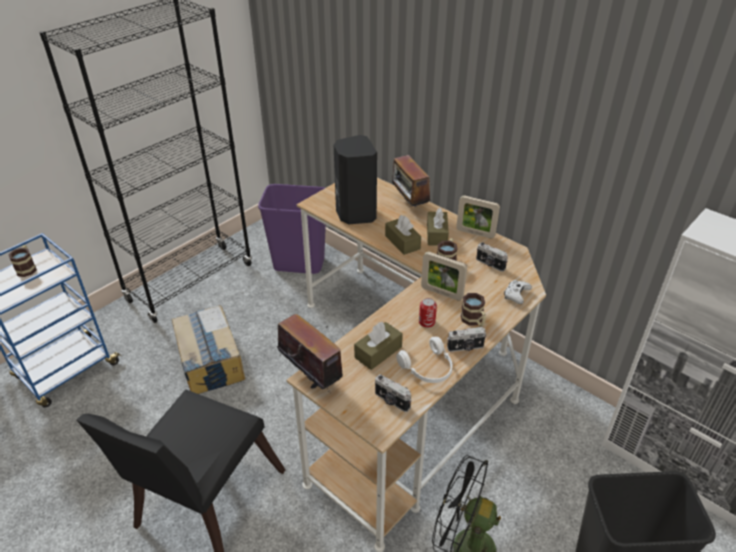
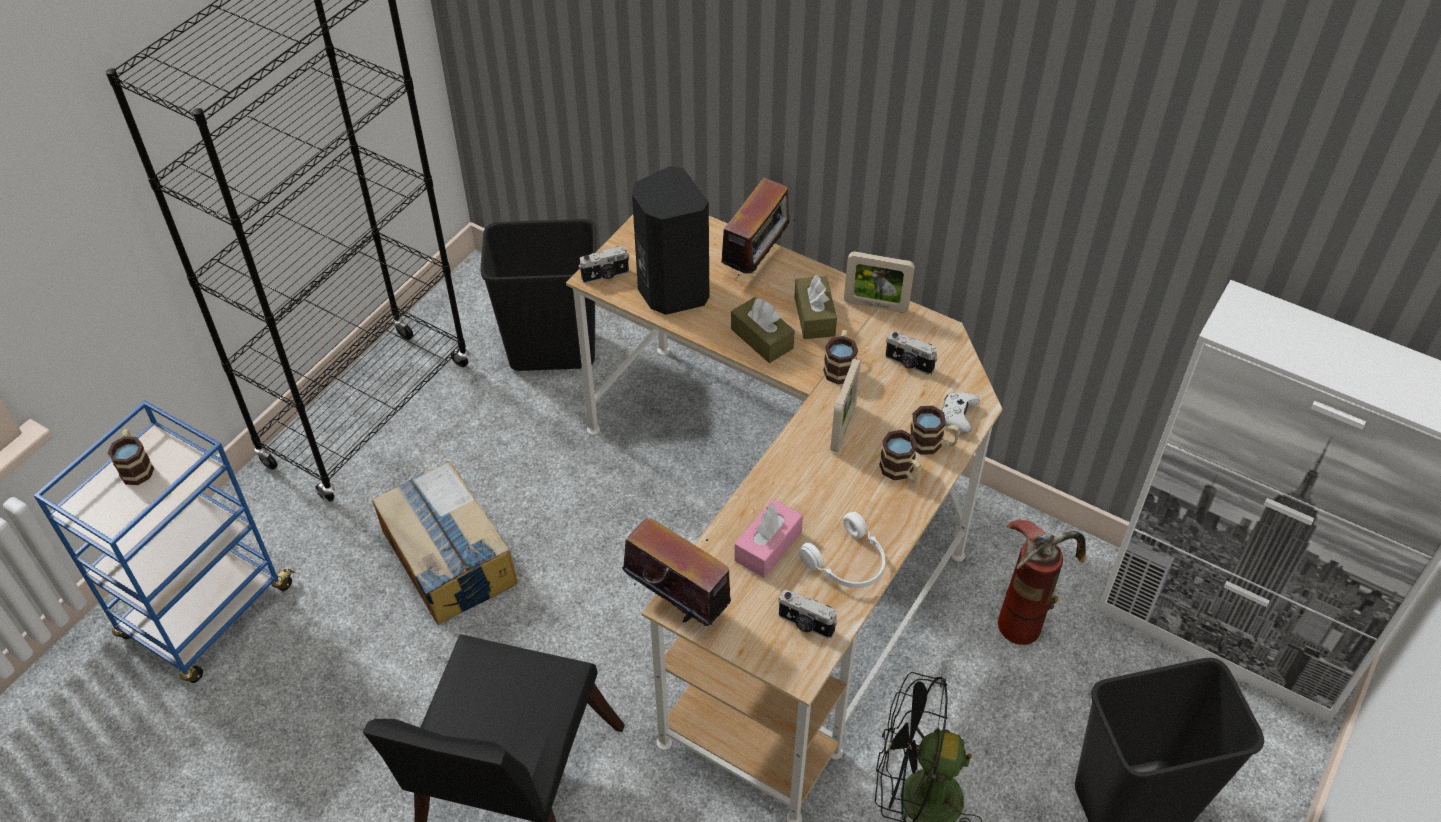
camera: 10 degrees left, 10 degrees up
purple trash can [258,184,326,274] -> black trash can [480,219,597,371]
brown tissue box [354,322,403,370] -> pink tissue box [734,499,803,578]
radio [392,155,430,208] -> radio turned 120 degrees counterclockwise [721,177,795,276]
can [419,298,437,328] -> none
picture frame [421,252,467,301] -> picture frame turned 90 degrees counterclockwise [830,358,861,452]
camera [447,327,486,352] -> camera moved to [579,246,630,284]
none -> mug [910,406,960,455]
none -> fire extinguisher [998,520,1086,645]

